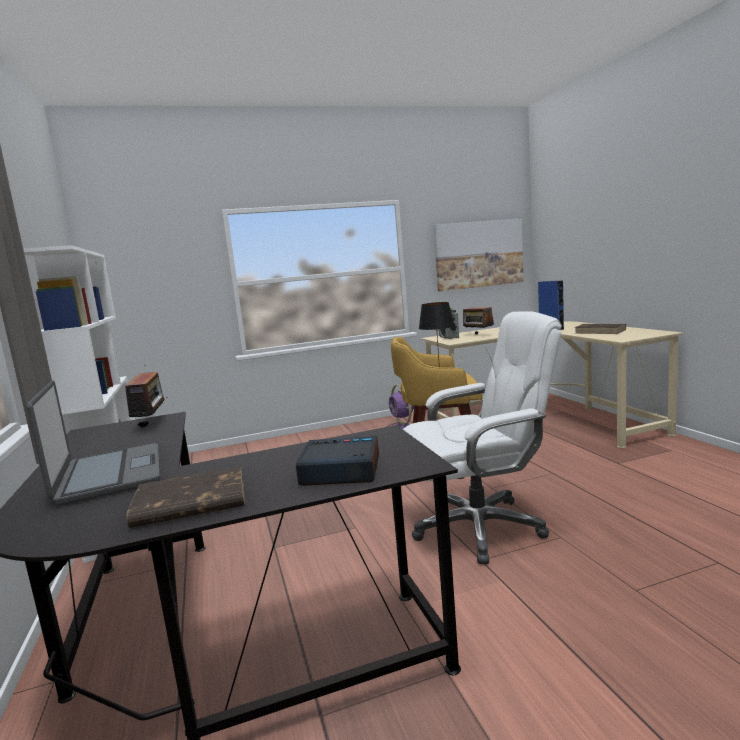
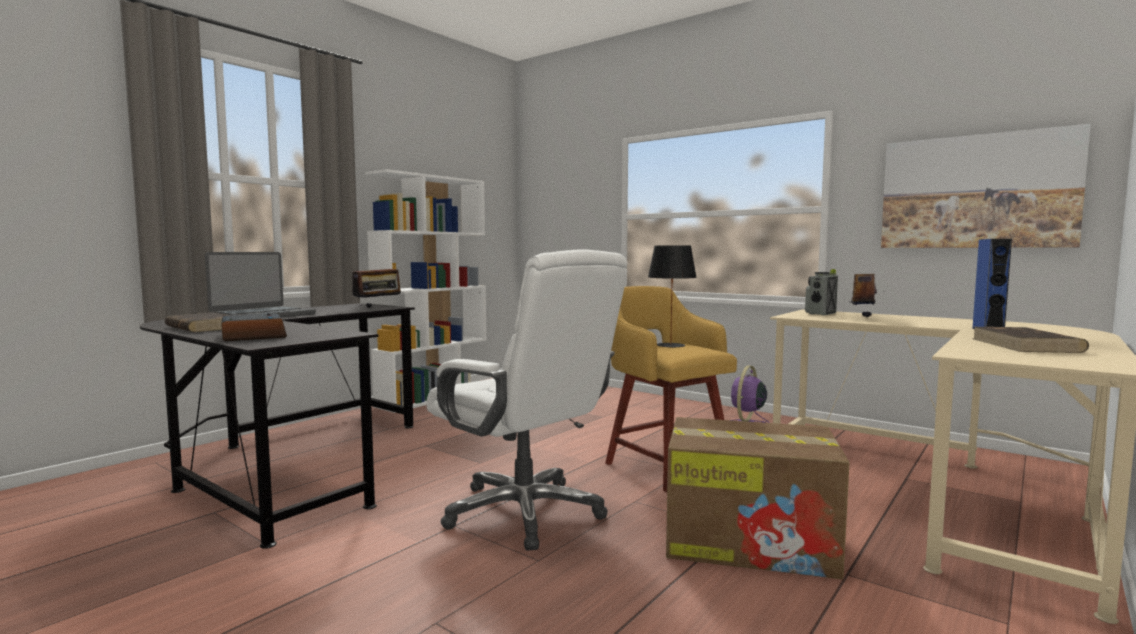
camera: 55 degrees right, 5 degrees down
none -> cardboard box [666,417,849,579]

